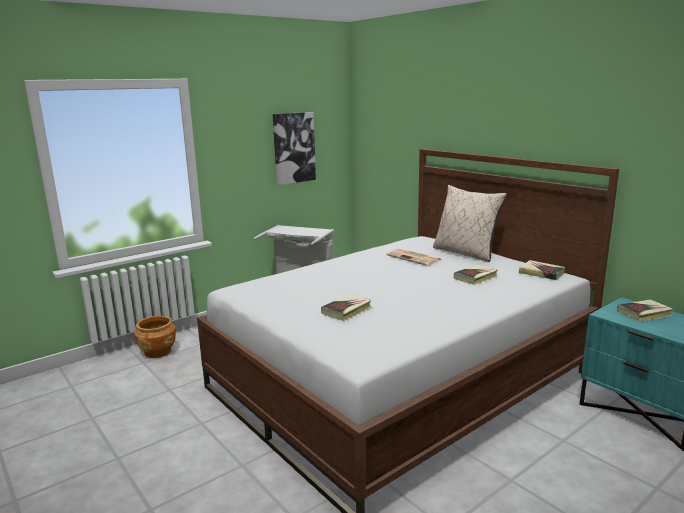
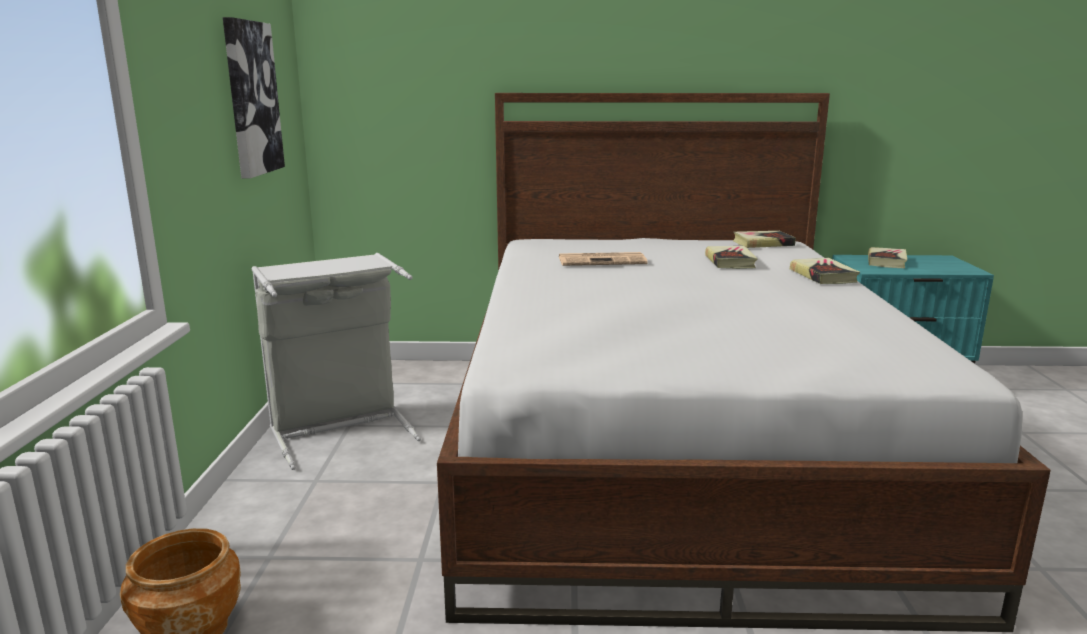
camera: 50 degrees left, 0 degrees up
book [321,294,371,321] -> book moved to [790,258,860,284]
beige pillow [433,185,506,262] -> none

